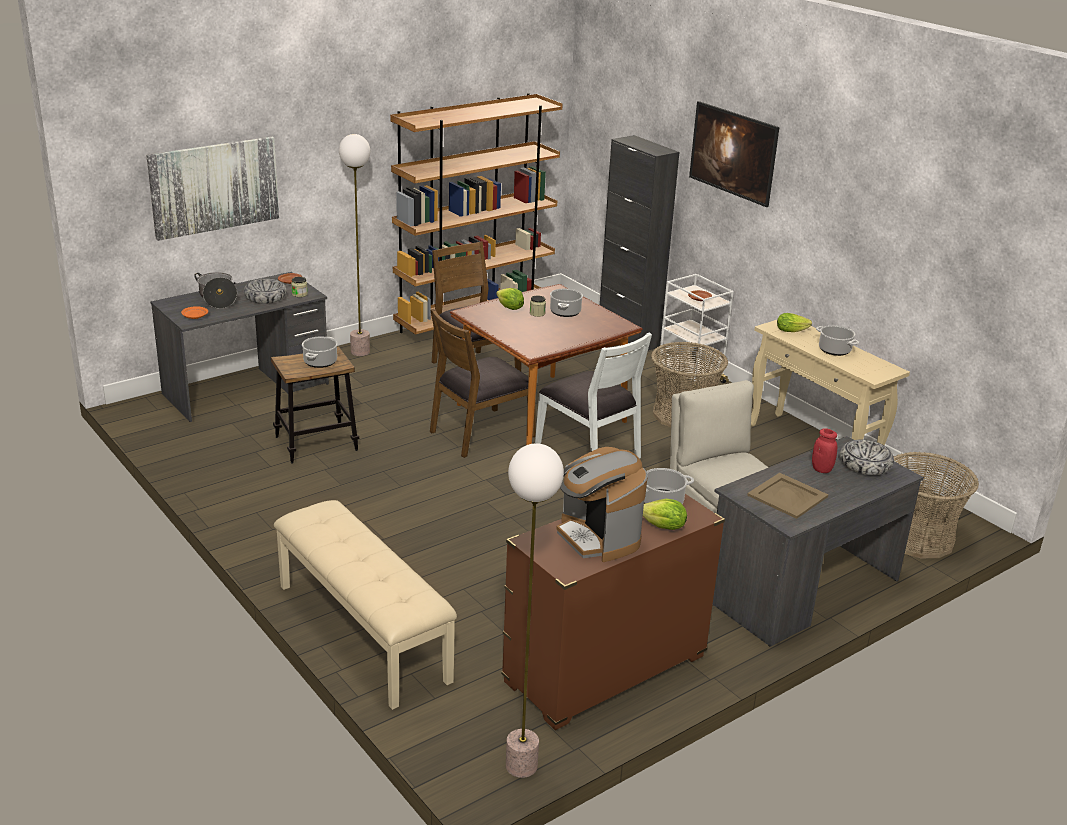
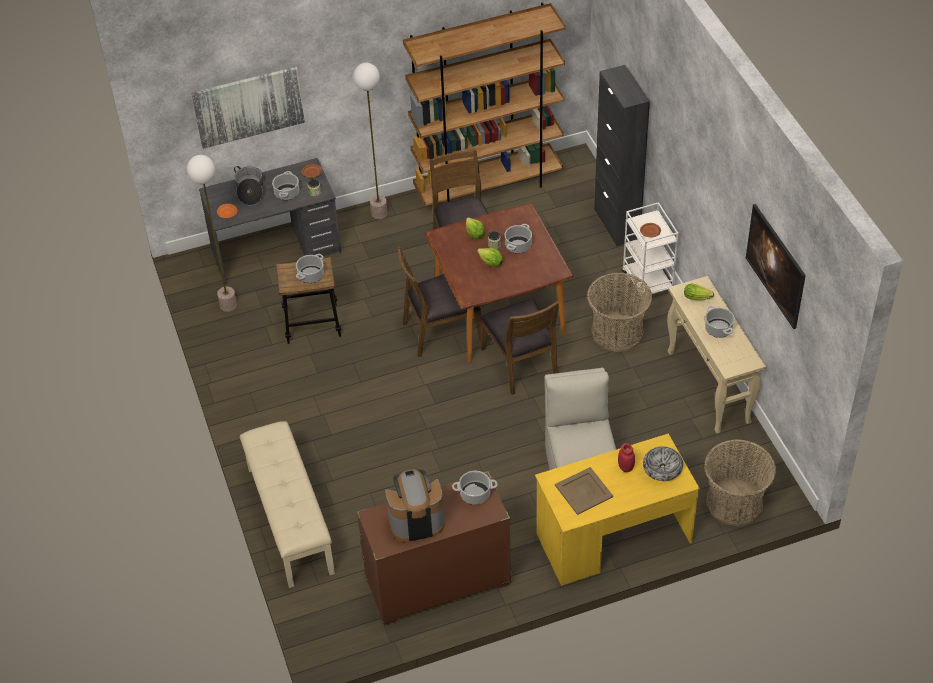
camera: 20 degrees right, 20 degrees up
bowl [244,279,287,304] -> cooking pot [272,171,299,200]
floor lamp [506,443,564,778] -> floor lamp moved to [187,155,237,312]
white chair [535,332,652,459] -> brown chair [480,299,559,395]
coffee machine [557,447,648,562] -> coffee machine turned 90 degrees clockwise [385,469,444,542]
lettuce [643,499,687,530] -> lettuce moved to [477,248,503,267]
picture [689,101,780,207] -> picture moved to [746,204,806,329]
grey desk [713,436,924,647] -> yellow desk [535,434,700,586]

